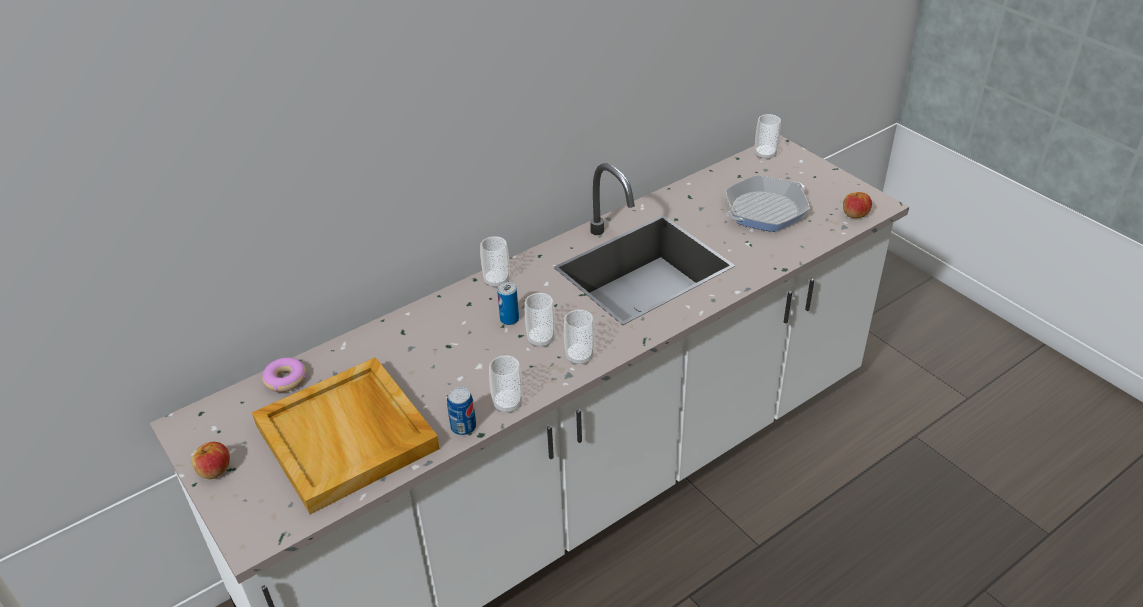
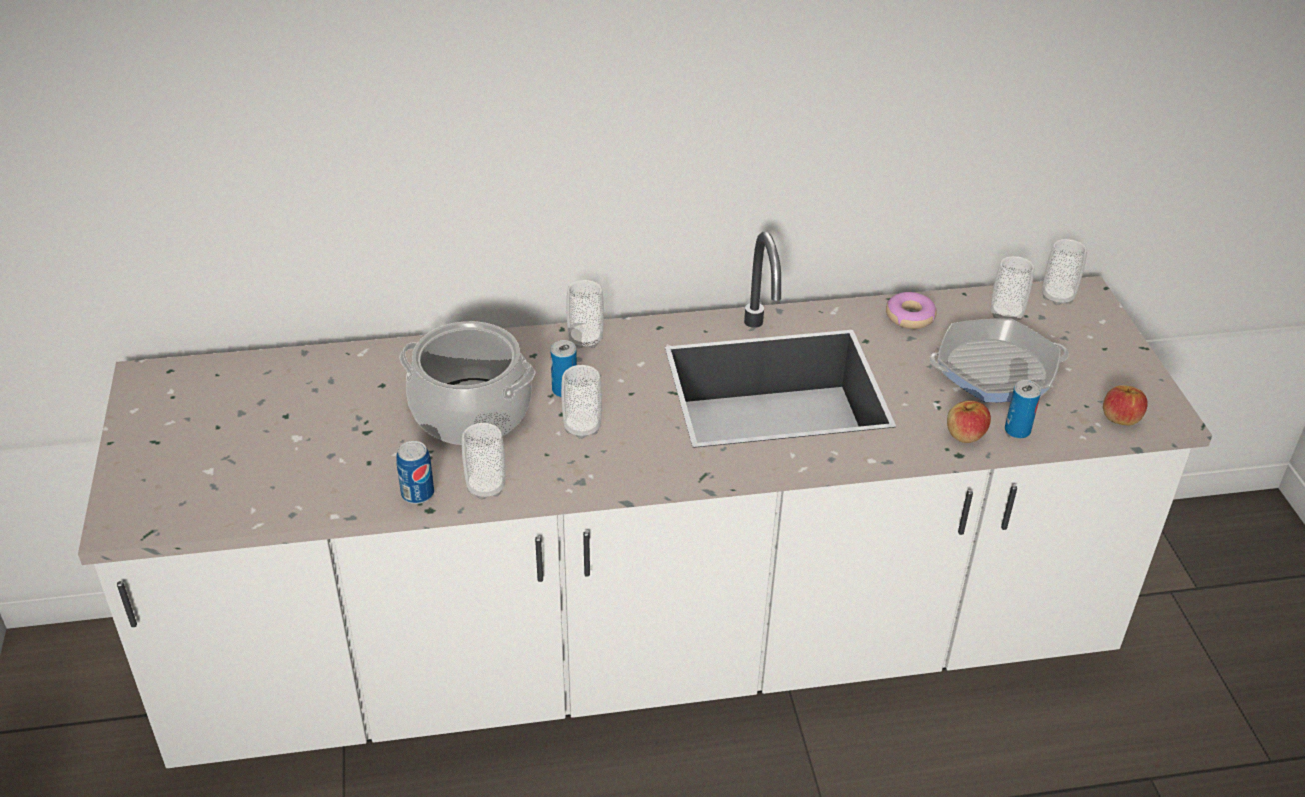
camera: 25 degrees right, 0 degrees up
apple [192,442,230,479] -> apple moved to [947,400,991,443]
beige tray [252,357,440,514] -> none
donut [262,357,306,392] -> donut moved to [886,292,937,329]
cup [564,310,595,365] -> cup moved to [990,256,1034,320]
none -> cooking pot [400,321,535,445]
none -> can [1005,380,1041,439]

